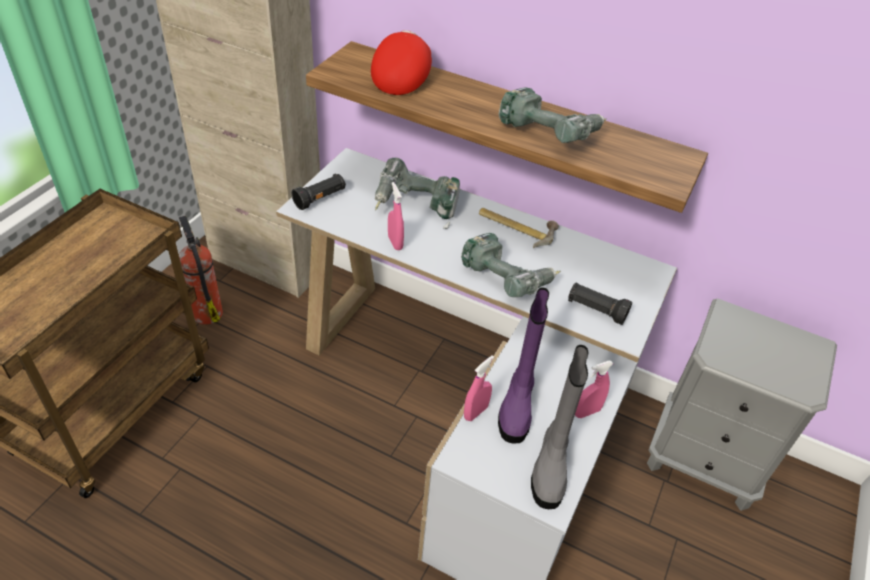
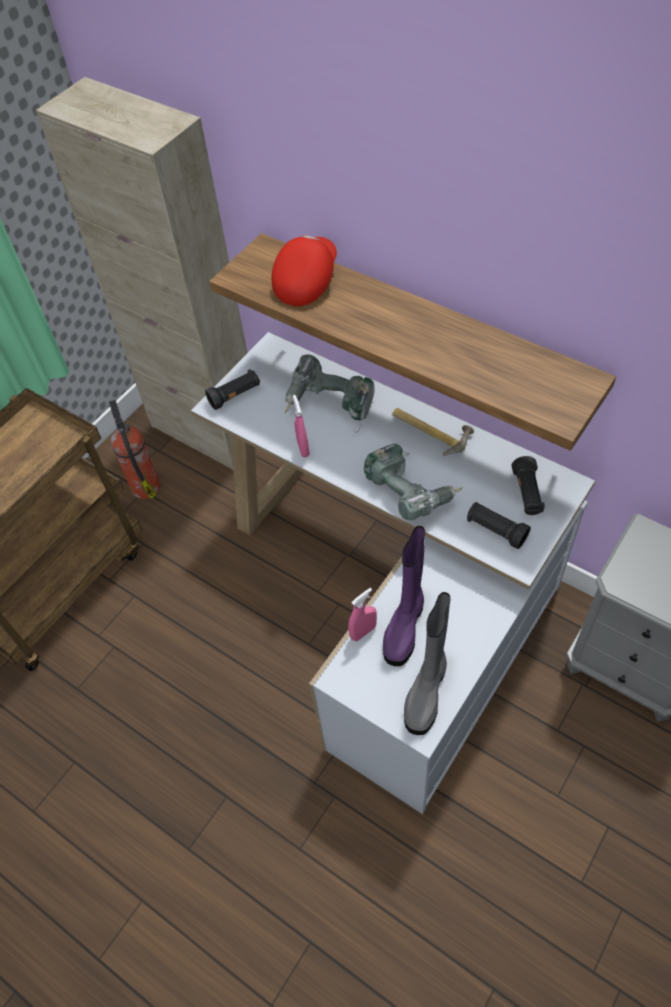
camera: 15 degrees right, 10 degrees up
power drill [499,87,607,143] -> none
pink spray bottle [575,361,613,418] -> none
none -> black flashlight [512,456,545,515]

